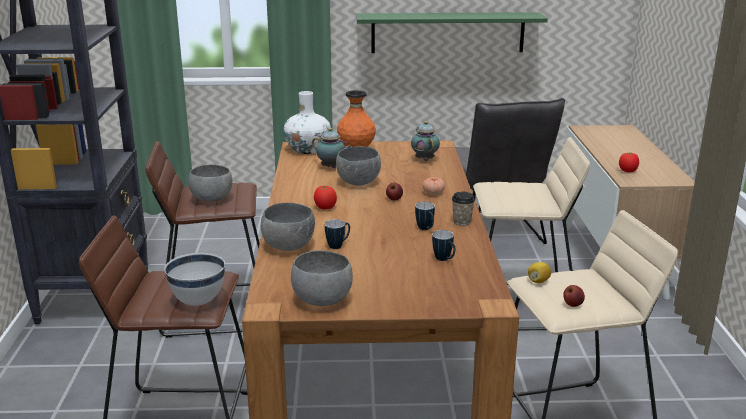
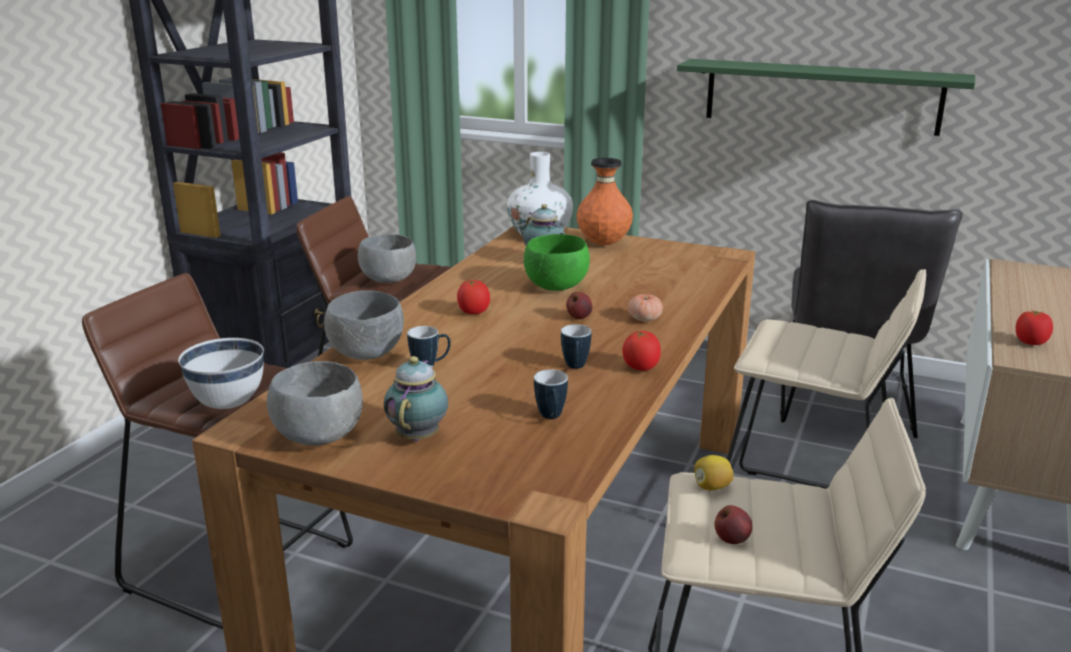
camera: 25 degrees right, 0 degrees up
grey bowl [336,146,381,186] -> green bowl [524,234,590,291]
teapot [411,121,440,161] -> teapot moved to [384,356,448,442]
cup [452,192,475,226] -> tomato [622,330,661,371]

